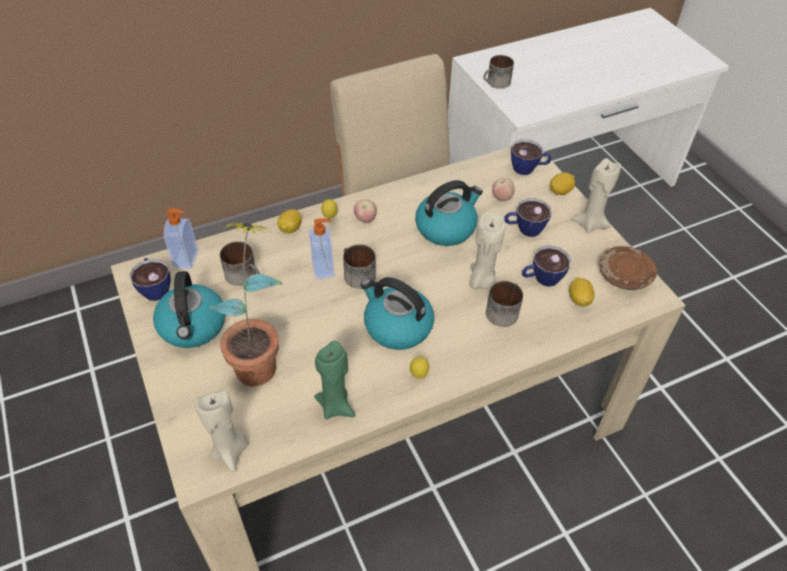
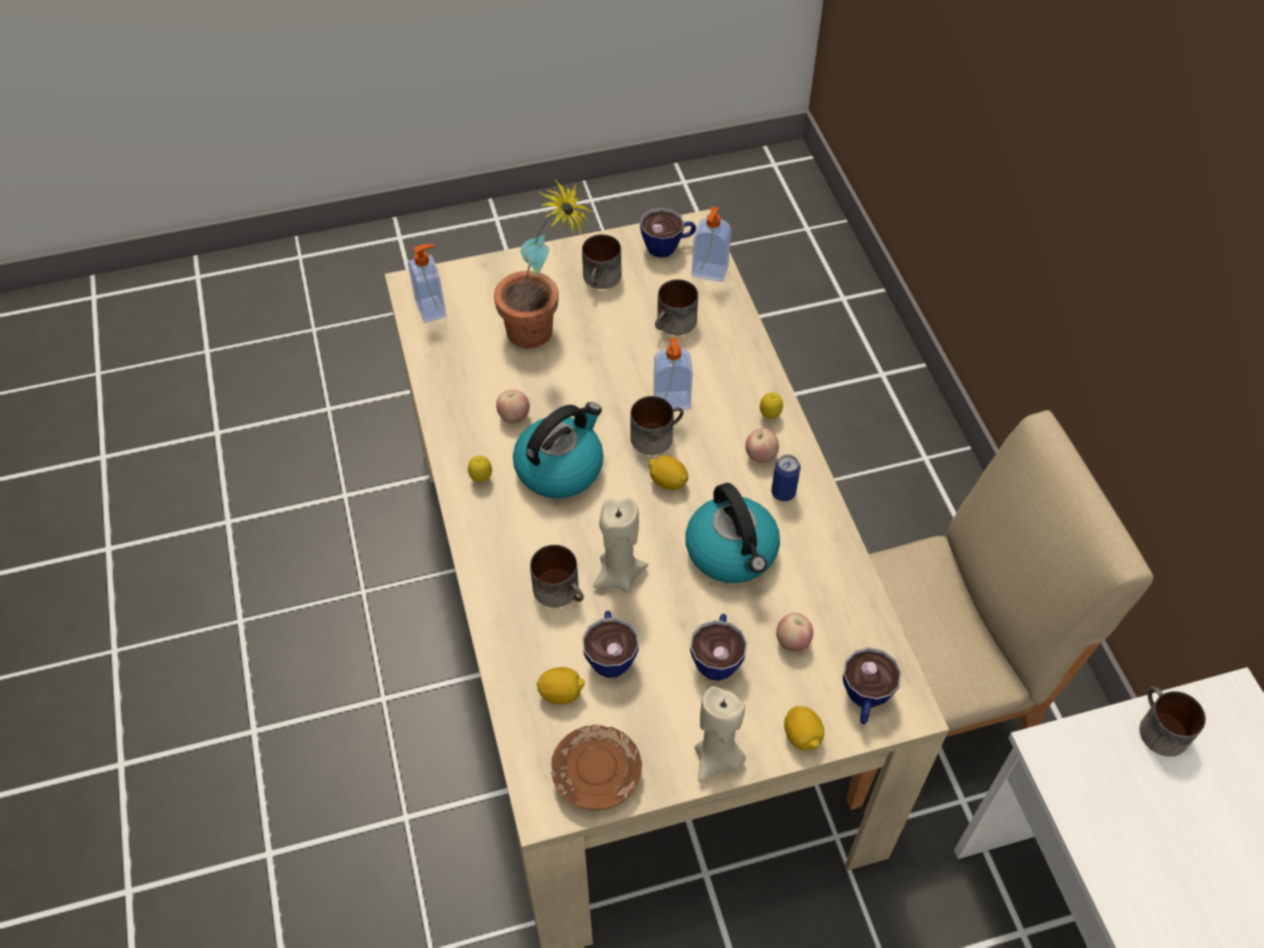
camera: 100 degrees right, 5 degrees up
kettle [153,271,226,348] -> mug [582,234,621,289]
beige candle [195,390,248,472] -> soap dispenser [408,244,446,323]
lemon [277,209,302,234] -> lemon moved to [649,455,688,490]
green candle [314,341,355,419] -> none
none -> apple [496,390,530,423]
none -> can [771,454,801,501]

